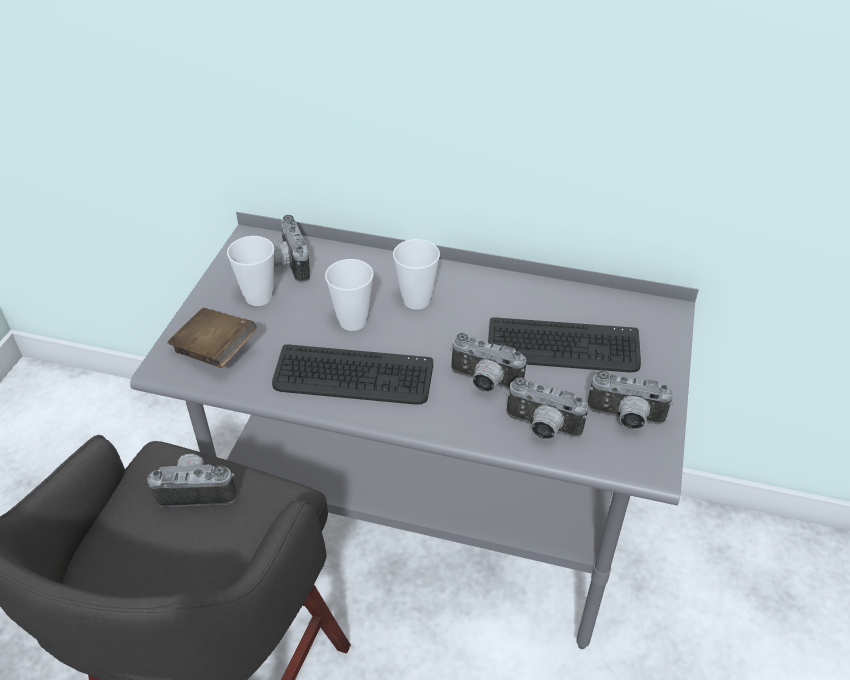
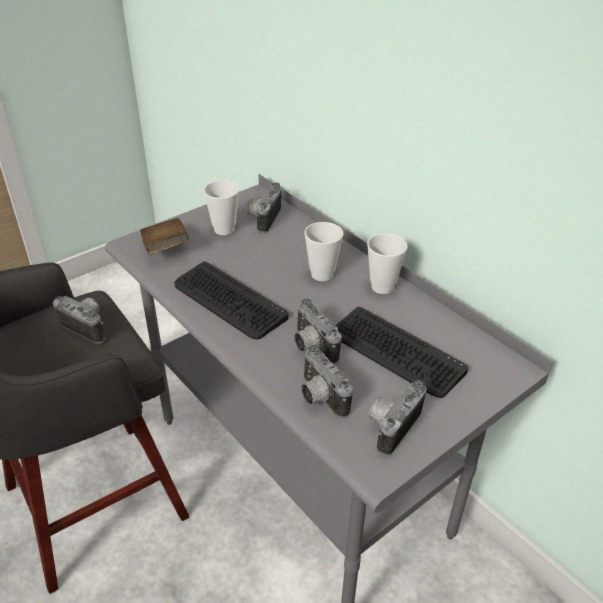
camera: 35 degrees right, 5 degrees down
cup [325,259,374,331] -> cup moved to [367,234,407,294]
camera [587,371,673,430] -> camera turned 75 degrees clockwise [368,380,427,455]

